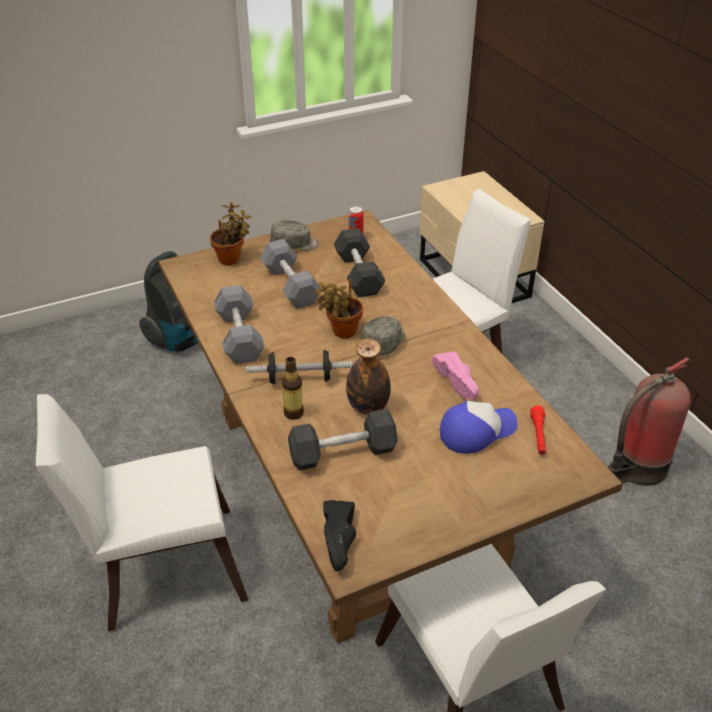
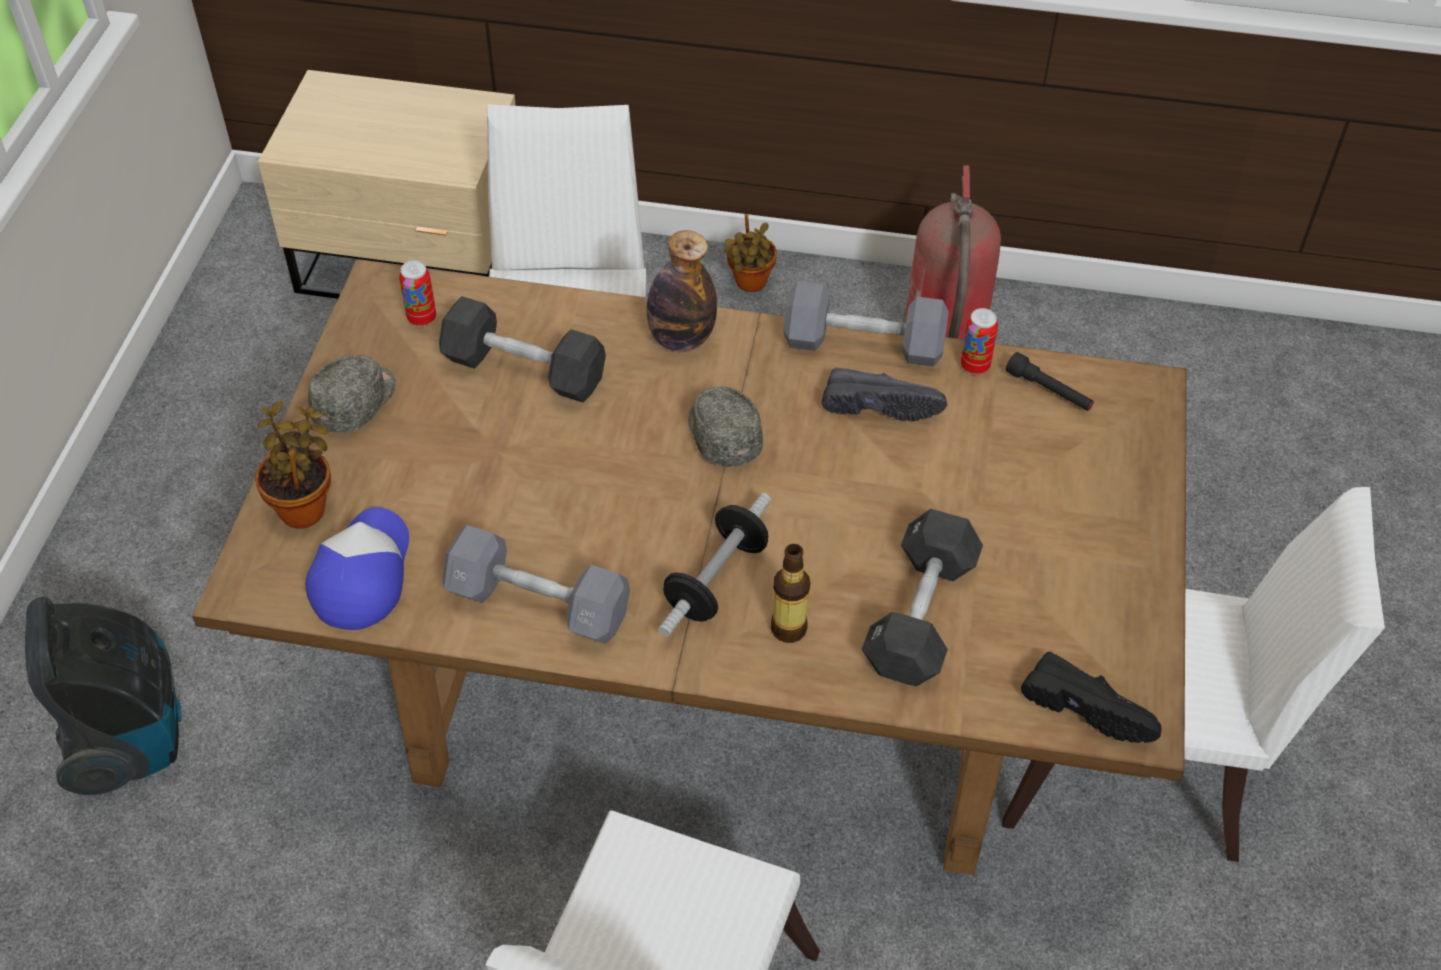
camera: 55 degrees left, 10 degrees up
grey dumbbell [260,239,322,309] -> grey dumbbell moved to [783,281,949,367]
potted plant [314,278,363,339] -> potted plant moved to [724,214,777,292]
bottle [346,339,391,415] -> bottle moved to [647,230,717,352]
pink shoe [432,351,479,400] -> black shoe [822,368,947,422]
cap [440,401,518,454] -> cap moved to [306,507,409,630]
red flashlight [530,406,546,455] -> black flashlight [1006,352,1094,411]
none -> can [961,308,998,375]

